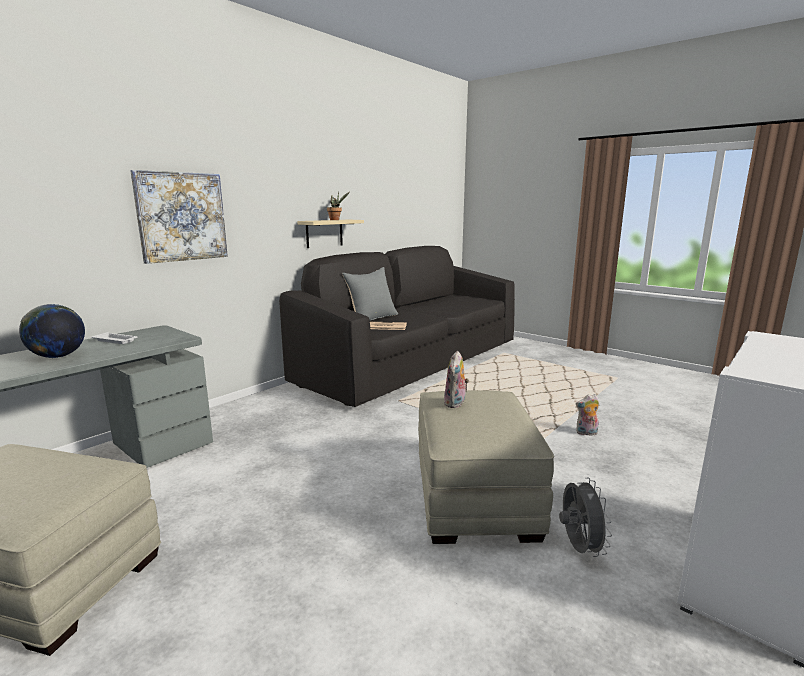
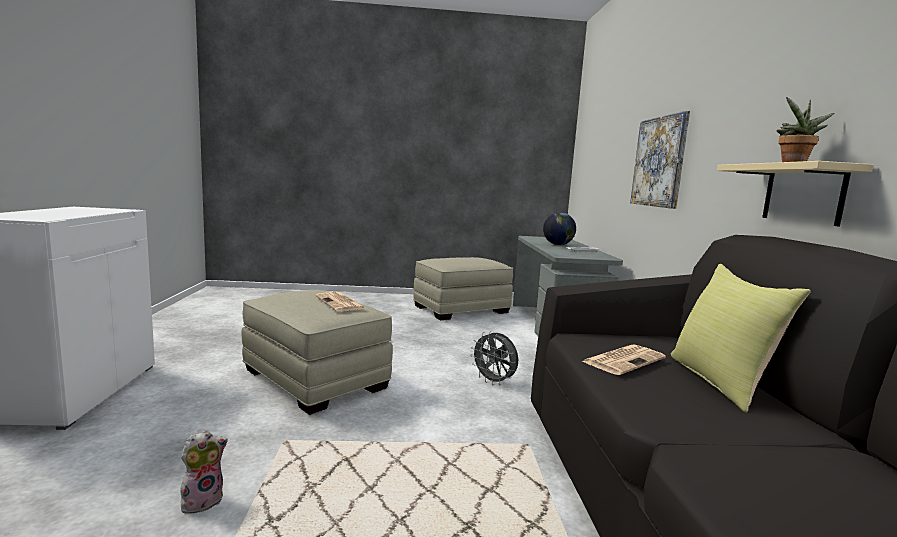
camera: 135 degrees right, 5 degrees down
grey pillow [342,267,398,321] -> yellow pillow [671,264,811,412]
plush toy [444,351,469,408] -> newspaper [315,292,366,312]
grey fan [559,477,612,557] -> grey fan moved to [470,331,518,385]

